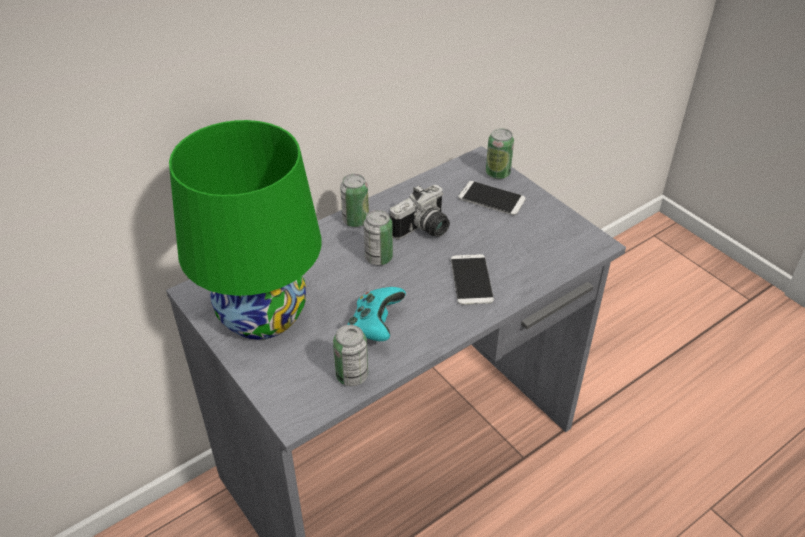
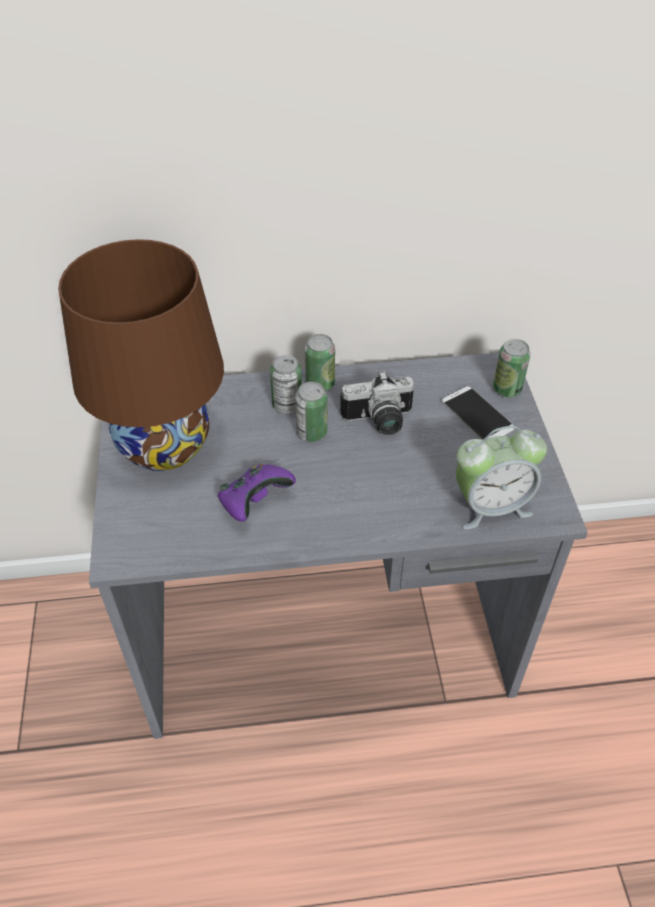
camera: 30 degrees right, 5 degrees up
green table lamp [169,120,322,340] -> brown table lamp [58,239,224,471]
can [333,325,368,386] -> can moved to [270,355,302,414]
turquoise game controller [347,287,406,341] -> purple game controller [218,464,296,522]
phone [451,254,494,305] -> none
none -> alarm clock [456,426,547,529]

